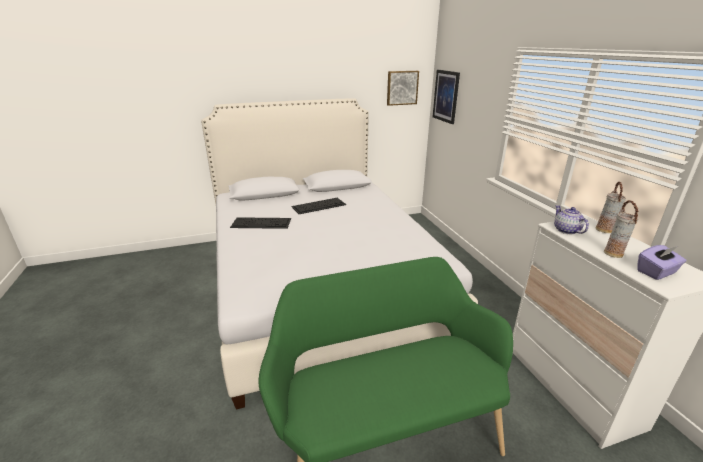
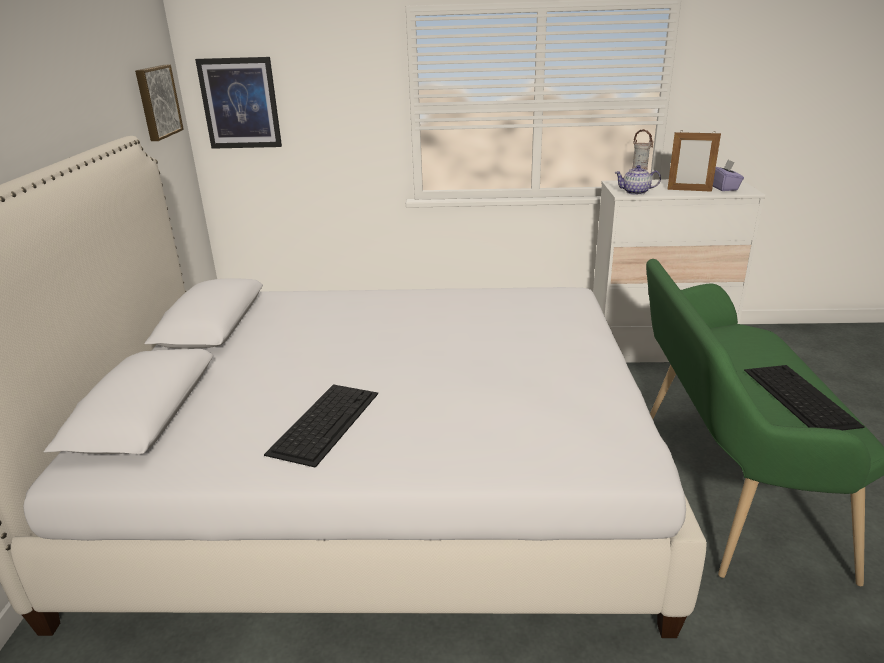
camera: 70 degrees left, 0 degrees up
keyboard [291,198,346,214] -> keyboard moved to [744,365,865,430]
vase [604,200,639,258] -> picture frame [667,130,721,192]

